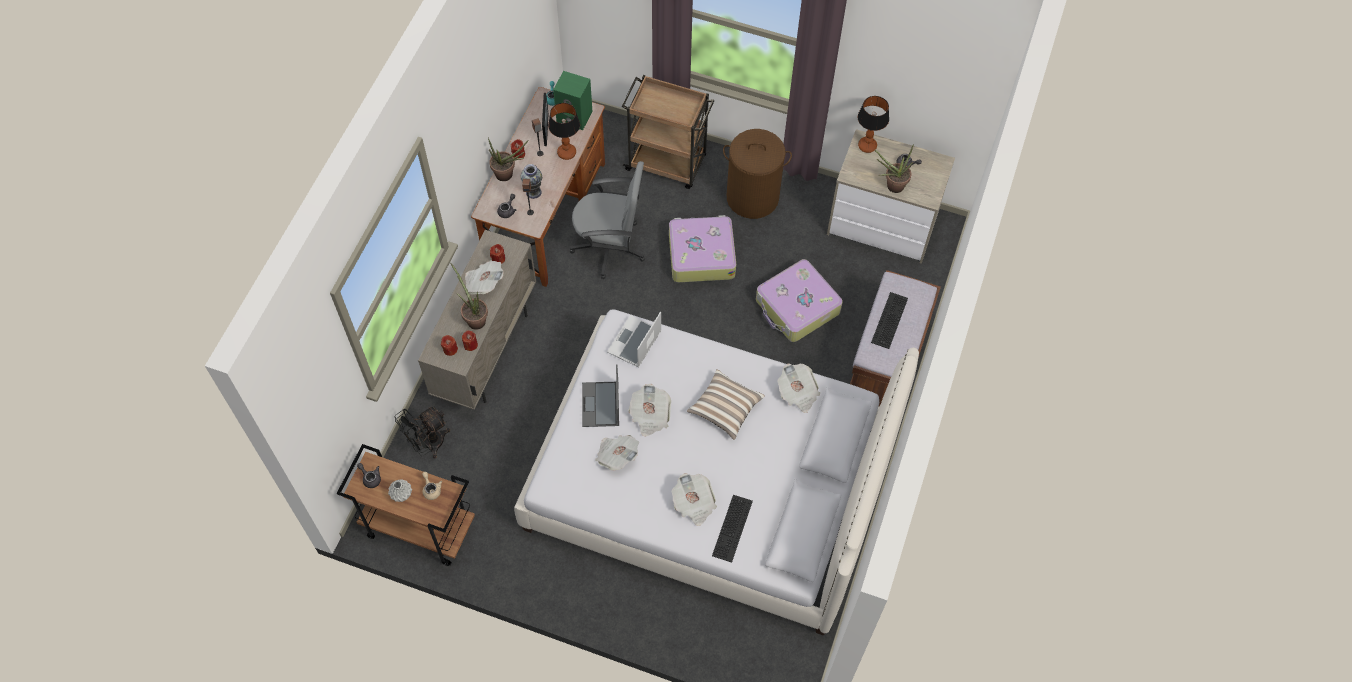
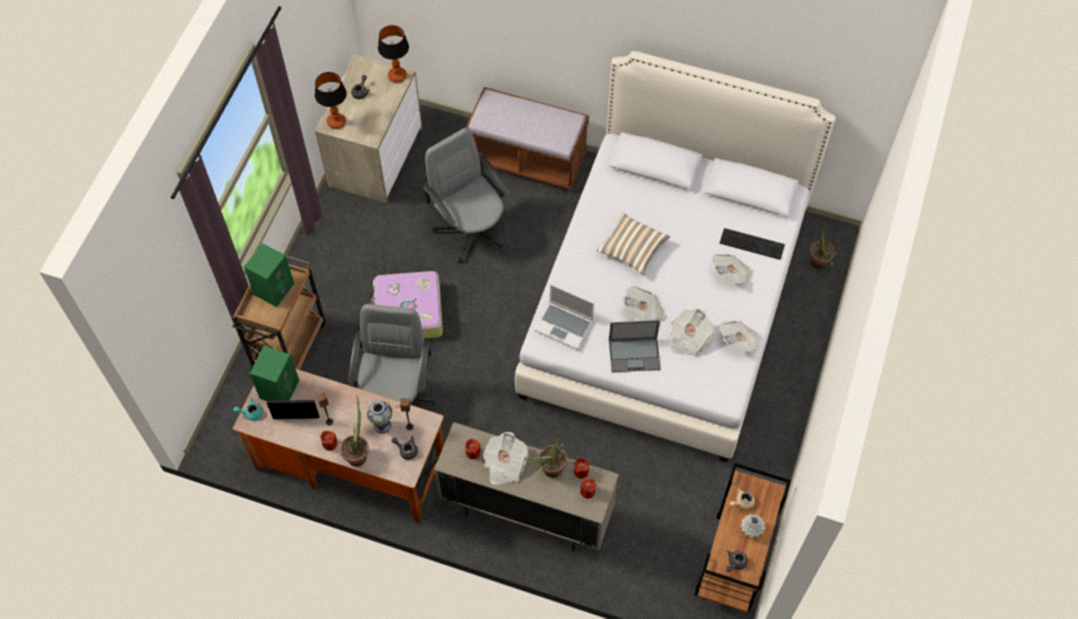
camera: 90 degrees left, 0 degrees up
black fan [395,406,450,459] -> none
table lamp [548,103,580,160] -> table lamp moved to [378,25,409,83]
brown laundry basket [723,129,792,219] -> none
suitcase [756,259,843,342] -> grey office chair [423,128,509,263]
newspaper [777,363,821,413] -> newspaper moved to [719,321,762,352]
keyboard [871,292,908,349] -> none
potted plant [874,144,914,193] -> potted plant moved to [810,222,837,269]
none -> green speaker [244,243,294,307]

